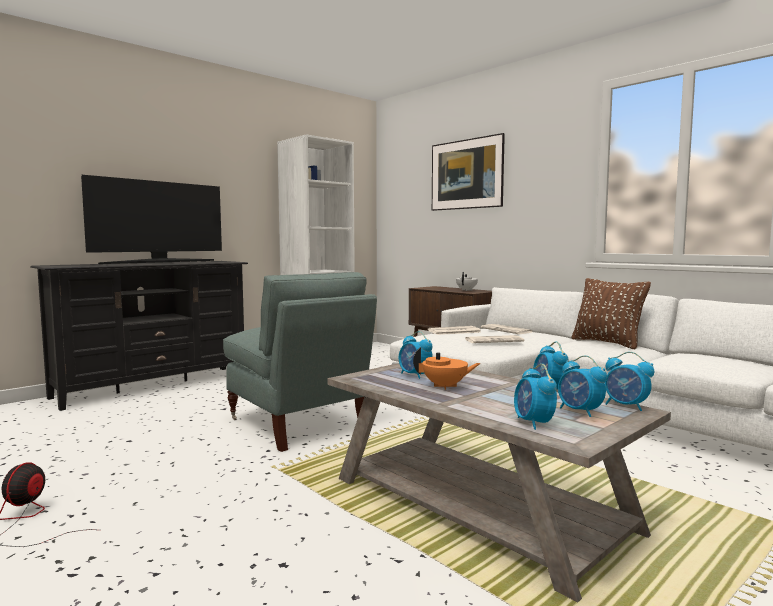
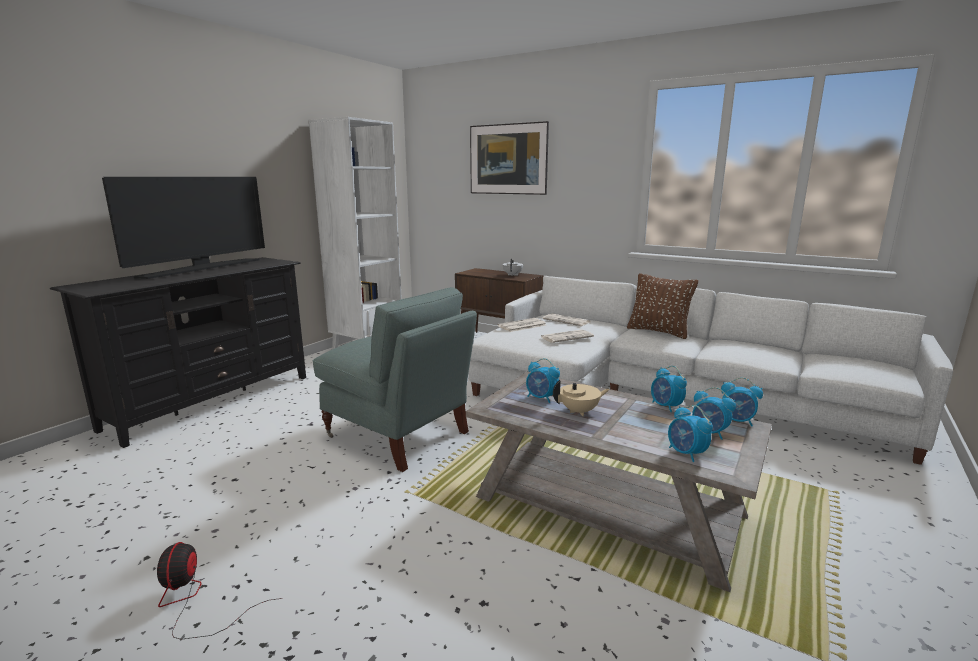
camera: 15 degrees left, 10 degrees up
orange teapot [413,347,481,390] -> beige teapot [553,380,610,416]

